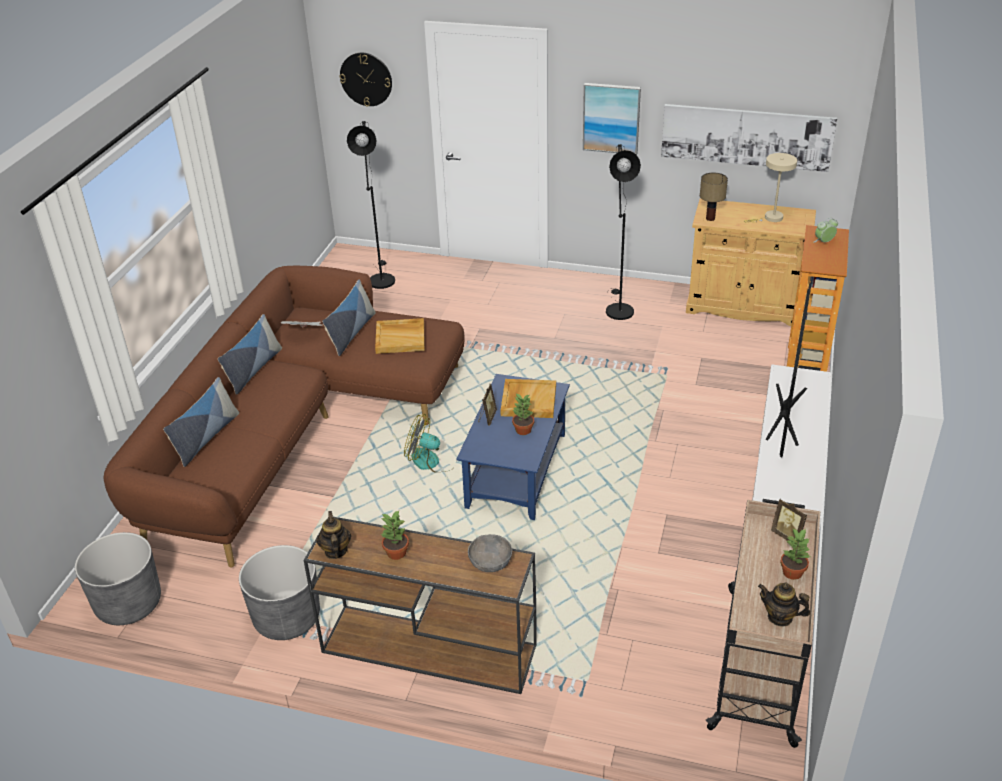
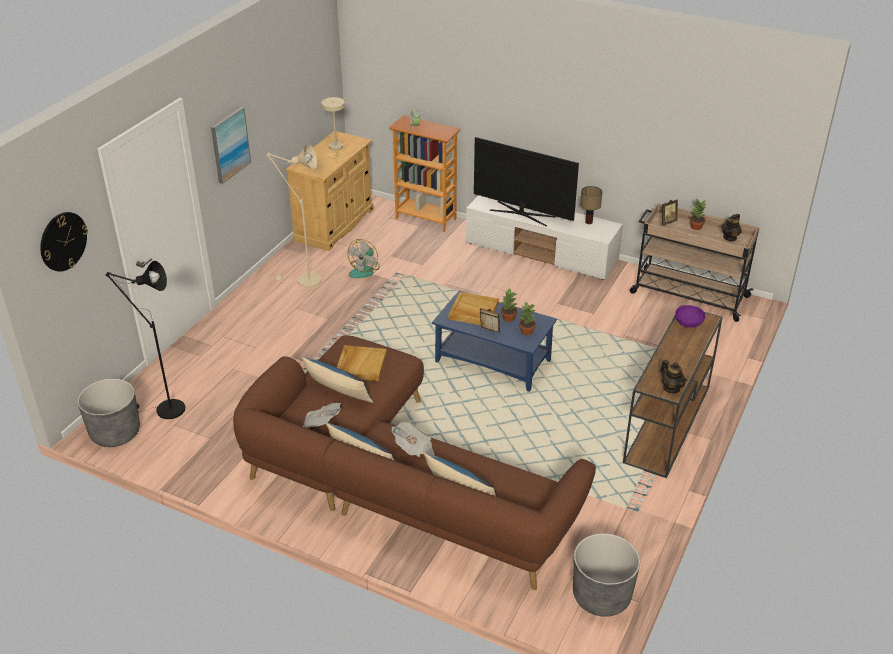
camera: 80 degrees left, 0 degrees up
grey planter [239,545,320,640] -> grey planter moved to [77,379,140,447]
teapot [317,511,351,559] -> teapot turned 120 degrees counterclockwise [660,360,687,393]
potted plant [381,511,409,560] -> potted plant moved to [519,301,536,335]
fan [404,414,457,472] -> fan moved to [347,239,380,278]
grey bowl [468,534,512,572] -> purple bowl [675,305,706,328]
black floor lamp [606,144,641,320] -> beige floor lamp [267,143,322,288]
picture [661,104,837,172] -> none
table lamp [700,173,728,221] -> table lamp moved to [580,186,602,224]
none -> newspaper [392,422,434,457]

